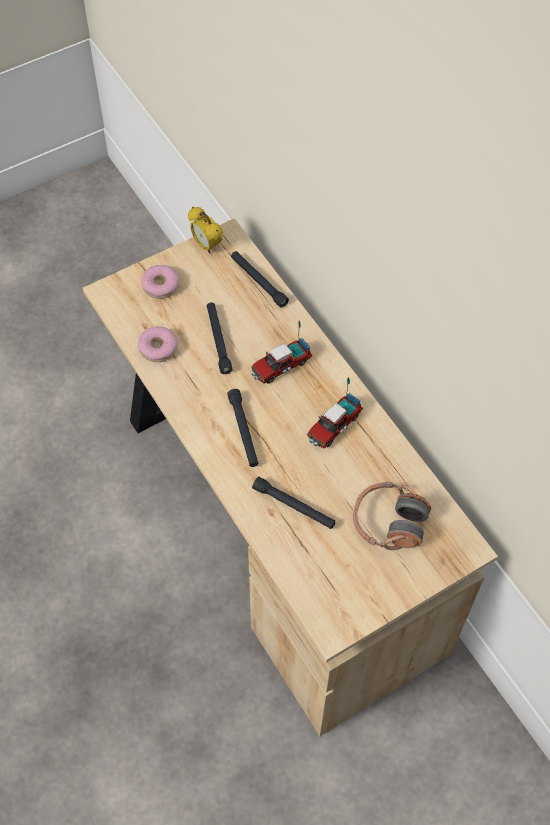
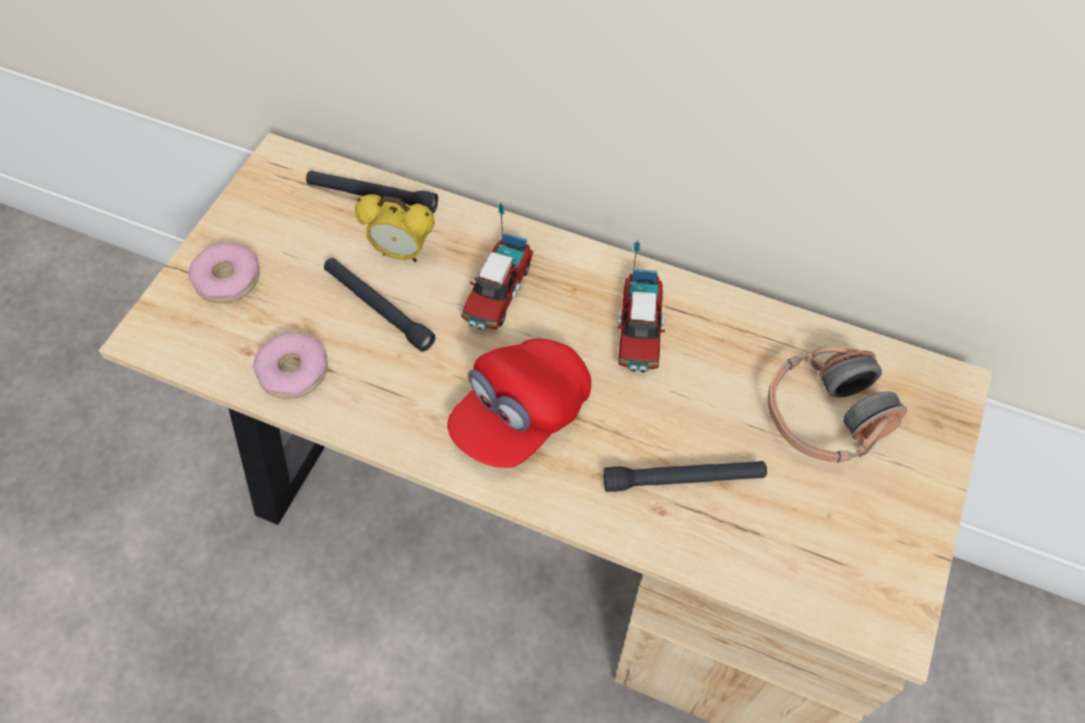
camera: 35 degrees left, 0 degrees up
alarm clock [188,207,223,253] -> alarm clock moved to [355,194,435,262]
black flashlight [227,389,258,467] -> red cap [448,338,591,468]

